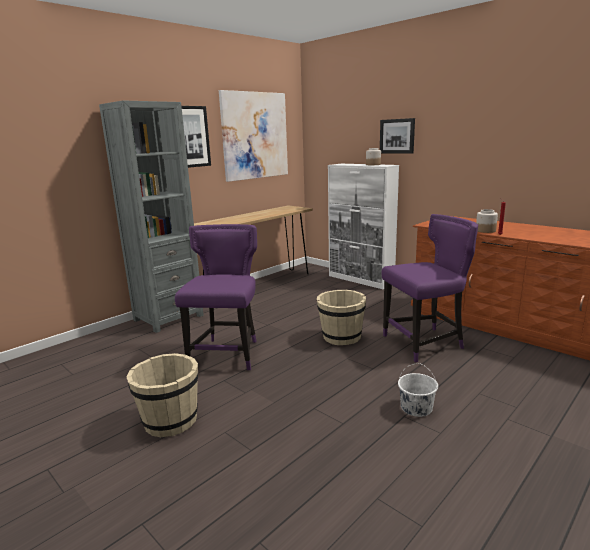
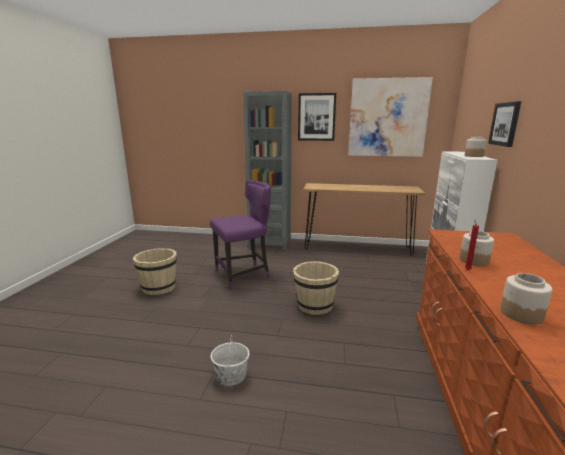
camera: 55 degrees right, 0 degrees up
purple chair [381,214,478,362] -> none
none -> jar [500,273,552,325]

